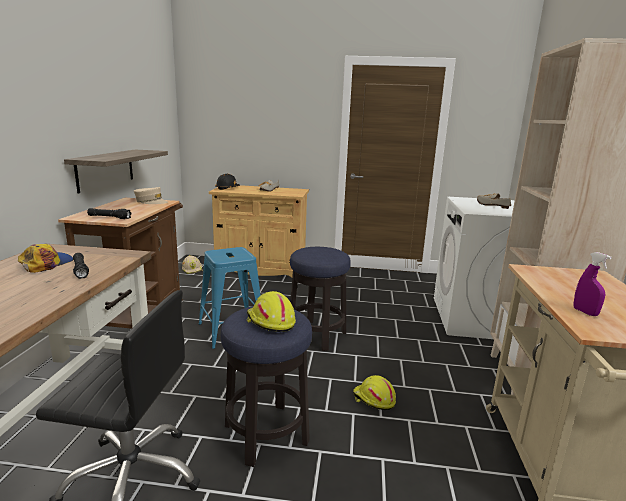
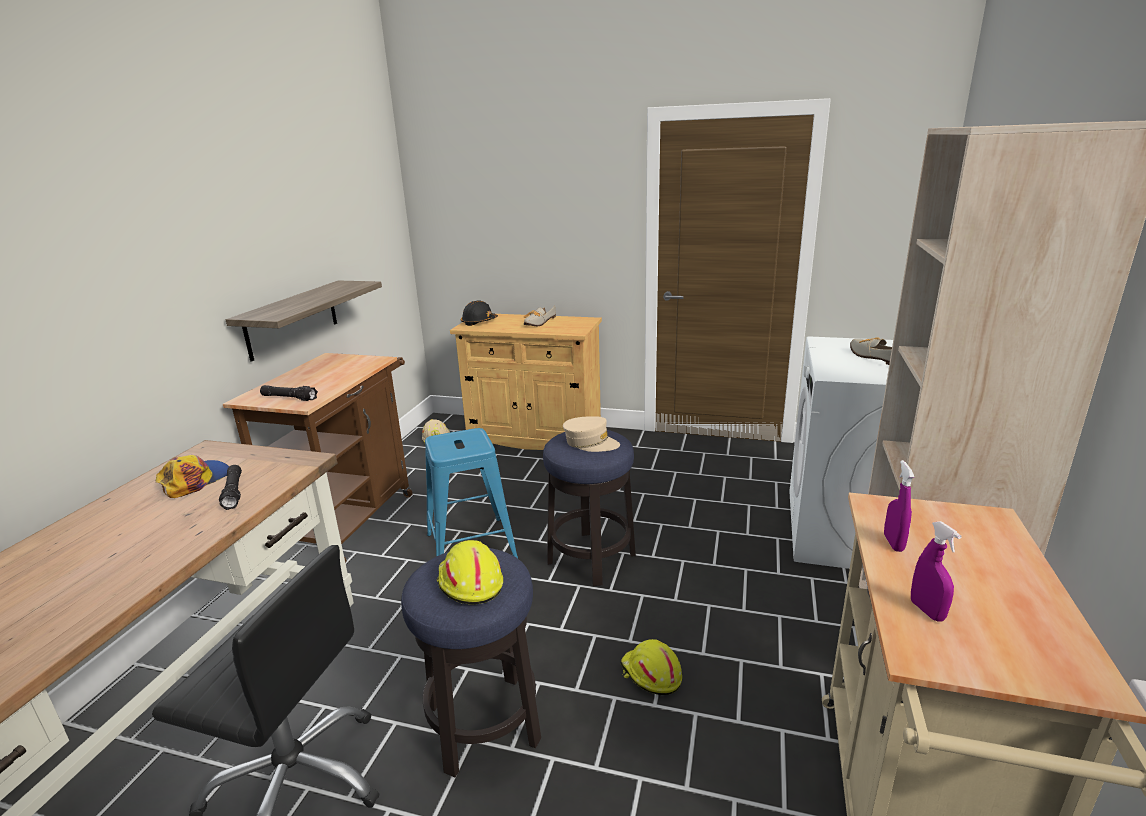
camera: 10 degrees right, 5 degrees up
beige cap [134,187,168,204] -> beige cap moved to [563,416,620,452]
none -> purple spray bottle [884,460,914,552]

